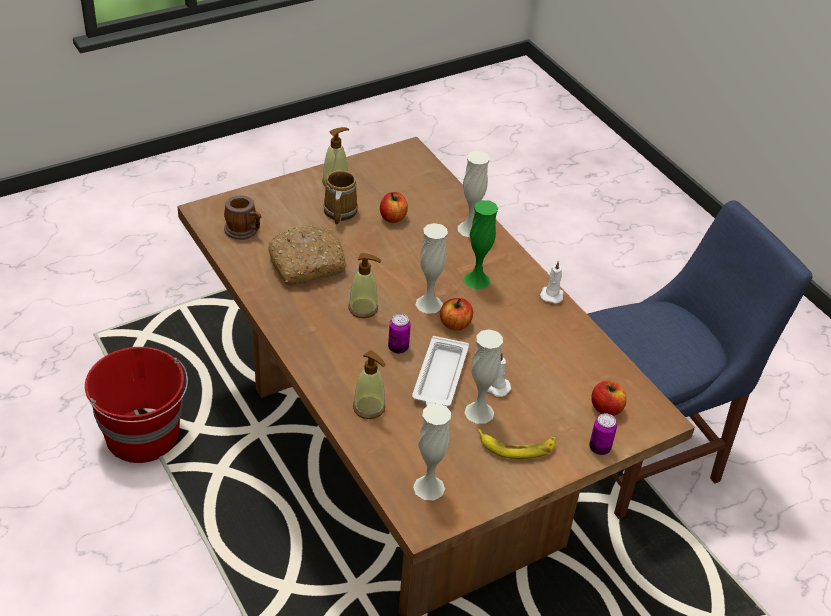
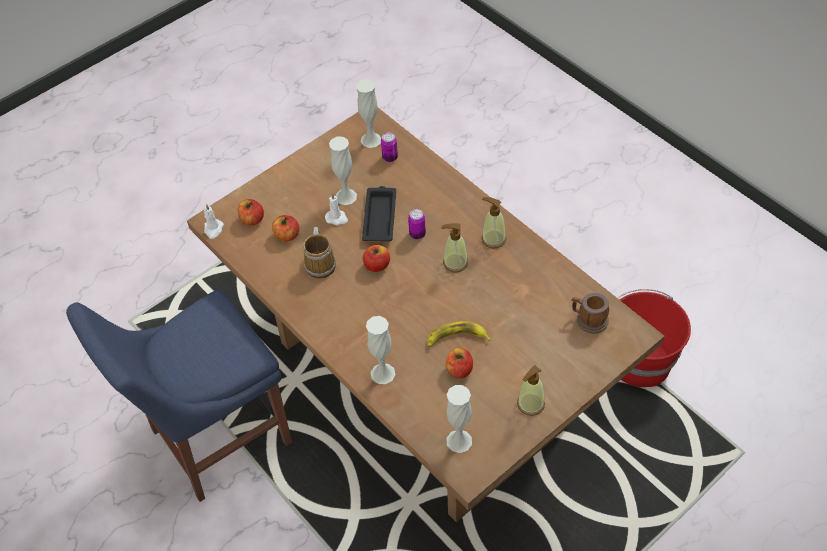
camera: 175 degrees right, 10 degrees up
bread [269,225,347,285] -> none
mug [323,170,358,224] -> mug moved to [303,227,336,279]
soap dispenser [353,350,386,419] -> soap dispenser moved to [481,197,506,248]
white tray [412,336,469,407] -> black tray [362,186,396,241]
white vase [416,223,448,314] -> white vase moved to [446,385,472,453]
green vase [464,200,498,289] -> none
banana [477,429,556,459] -> banana moved to [427,321,491,347]
white candle [540,261,564,304] -> white candle moved to [204,204,224,239]
can [589,413,617,455] -> can moved to [381,132,398,162]
none -> apple [272,215,299,242]

